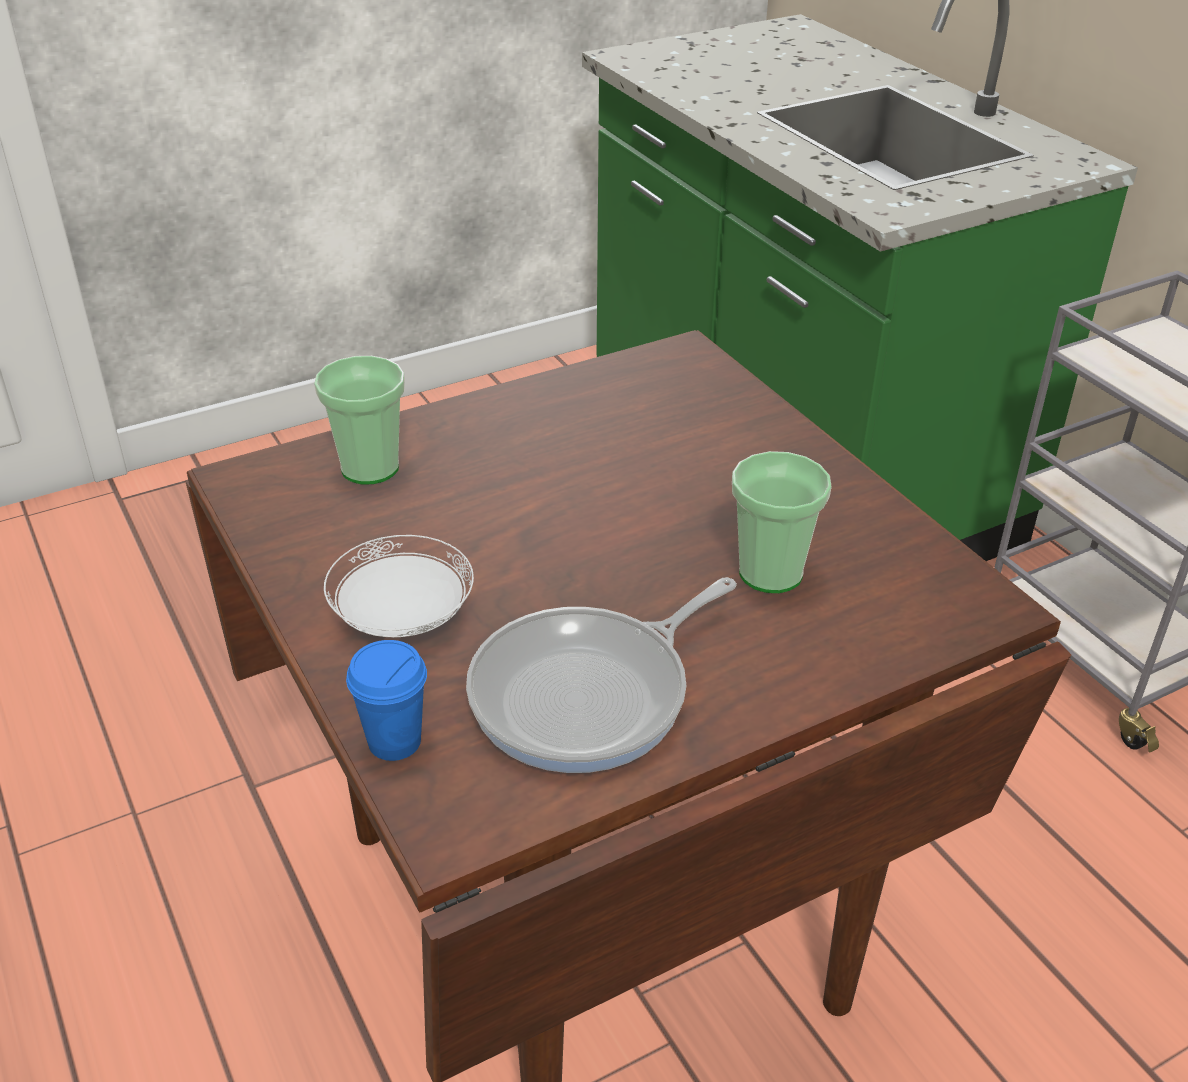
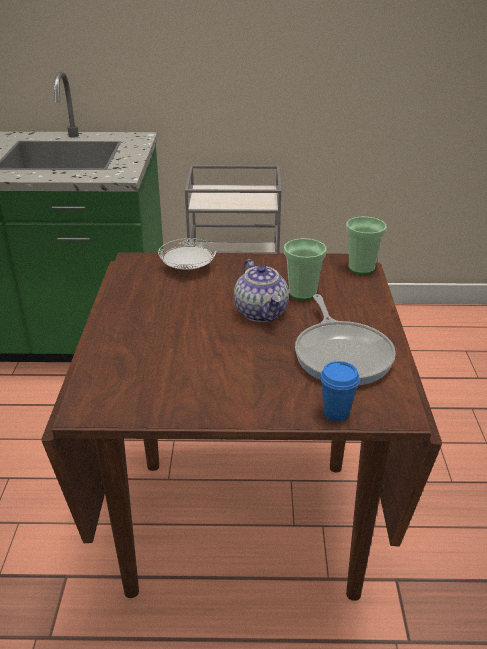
camera: 60 degrees left, 5 degrees down
cup [314,356,405,485] -> cup moved to [346,217,387,274]
white plate [324,535,474,637] -> white plate moved to [158,238,217,270]
none -> teapot [234,259,289,322]

